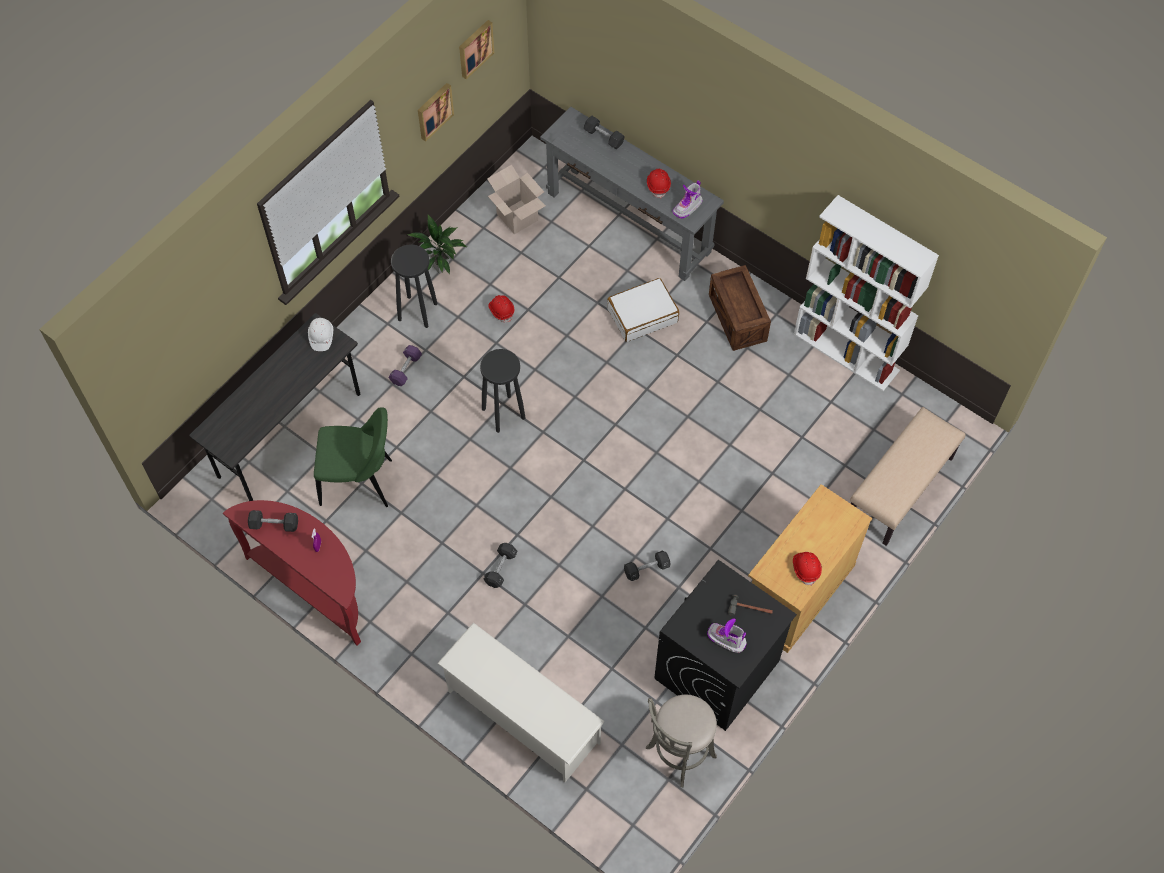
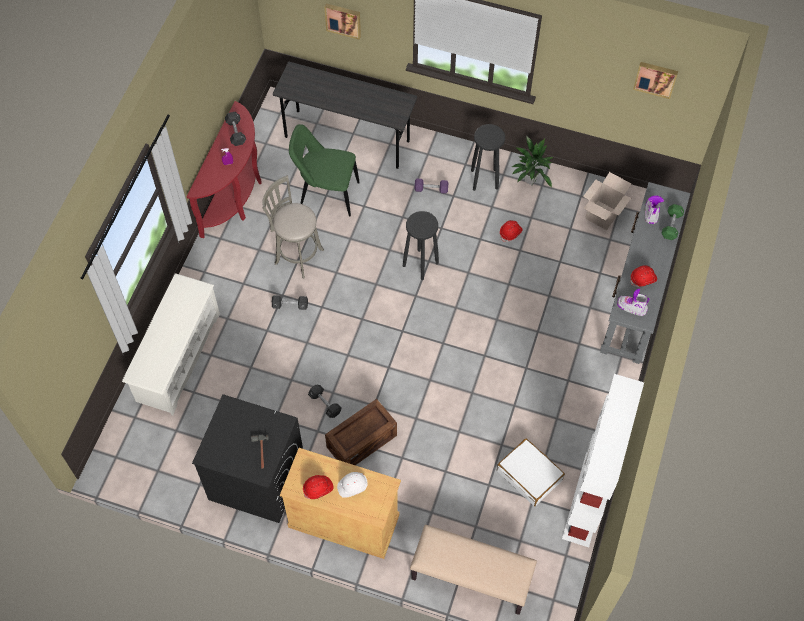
camera: 70 degrees right, 0 degrees up
white hard hat [308,318,333,351] -> white hard hat moved to [337,472,368,498]
green chair [314,407,392,507] -> green chair turned 120 degrees clockwise [289,124,359,216]
picture [418,83,454,141] -> picture moved to [324,3,361,39]
black dumbbell [584,116,625,149] -> green dumbbell [661,204,684,240]
white suitcase [607,278,679,342] -> white suitcase moved to [497,439,565,506]
grey stool [646,695,717,787] -> grey stool moved to [262,175,324,279]
boot [707,618,747,653] -> boot moved to [645,195,664,224]
crate [709,265,771,351] -> crate moved to [325,399,397,465]

